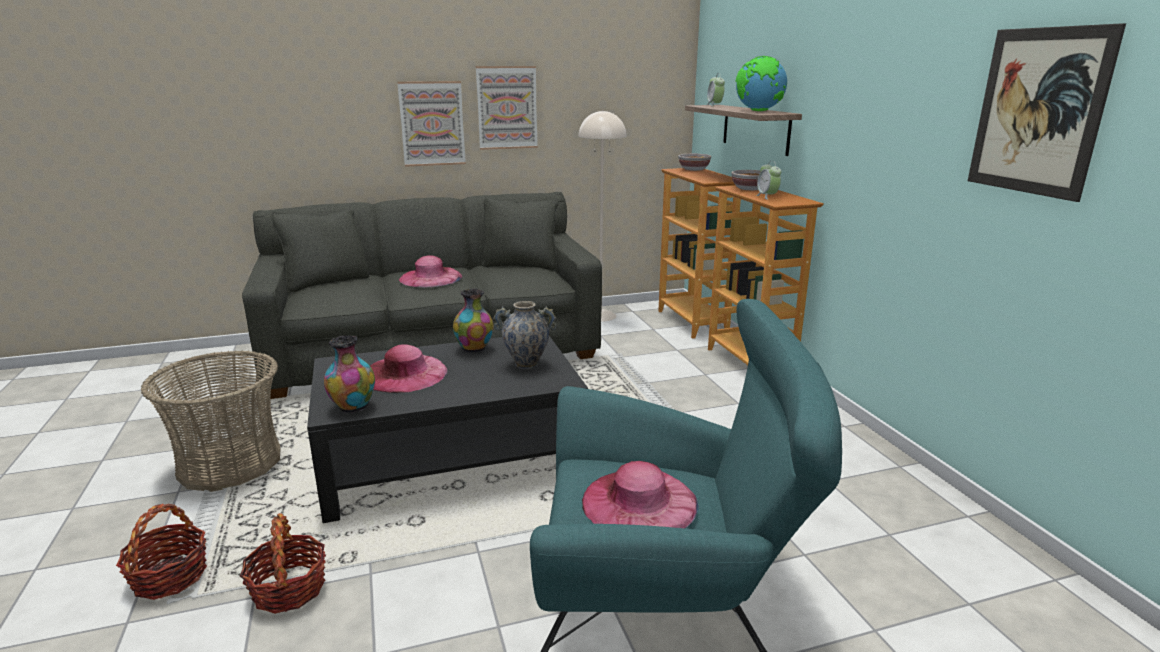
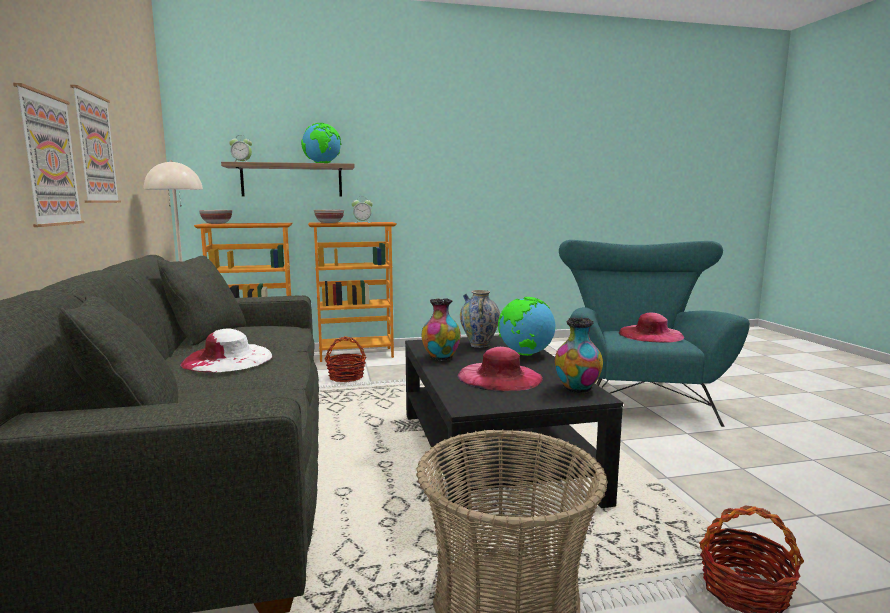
camera: 85 degrees left, 10 degrees down
basket [240,513,326,614] -> basket moved to [324,336,366,382]
pink hat [399,255,462,287] -> white hat [180,329,272,373]
picture [968,23,1126,202] -> none
none -> globe [498,297,556,356]

